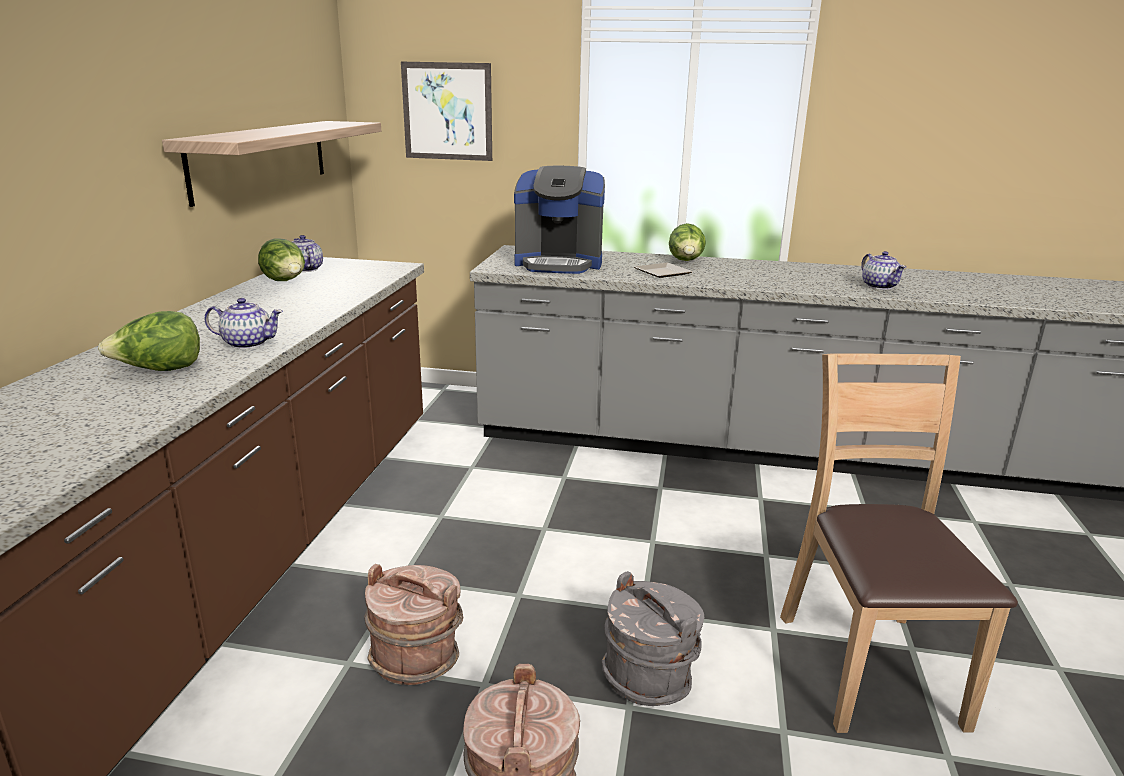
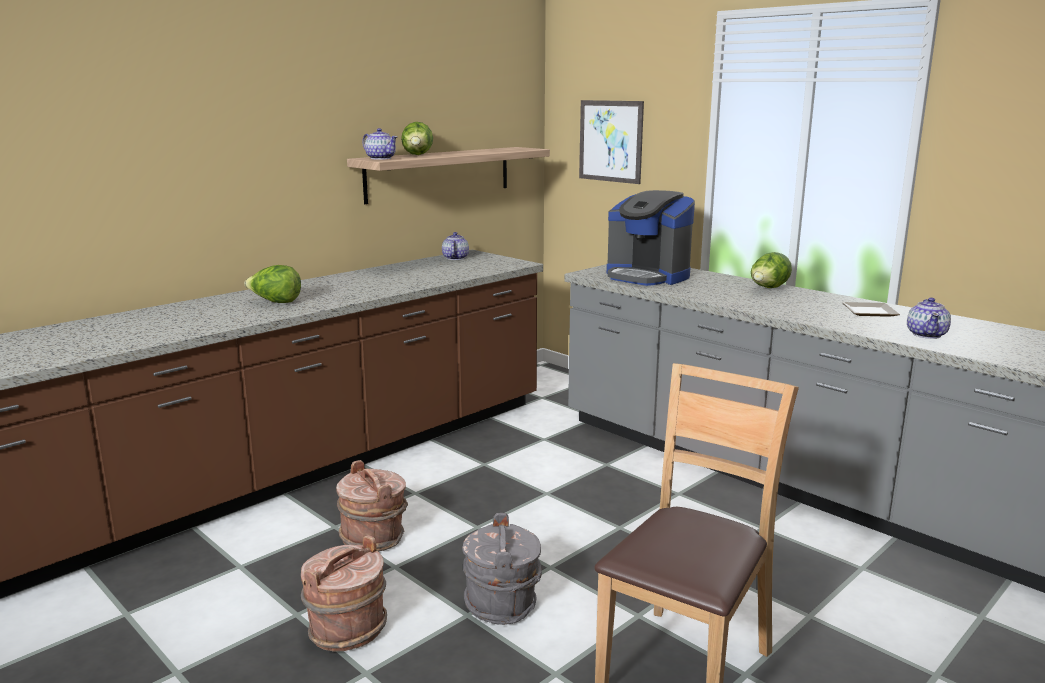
camera: 35 degrees right, 5 degrees down
teapot [205,298,283,349] -> teapot moved to [362,128,397,160]
lettuce [258,238,305,281] -> lettuce moved to [401,122,433,155]
plate [634,263,693,278] -> plate moved to [842,302,900,317]

